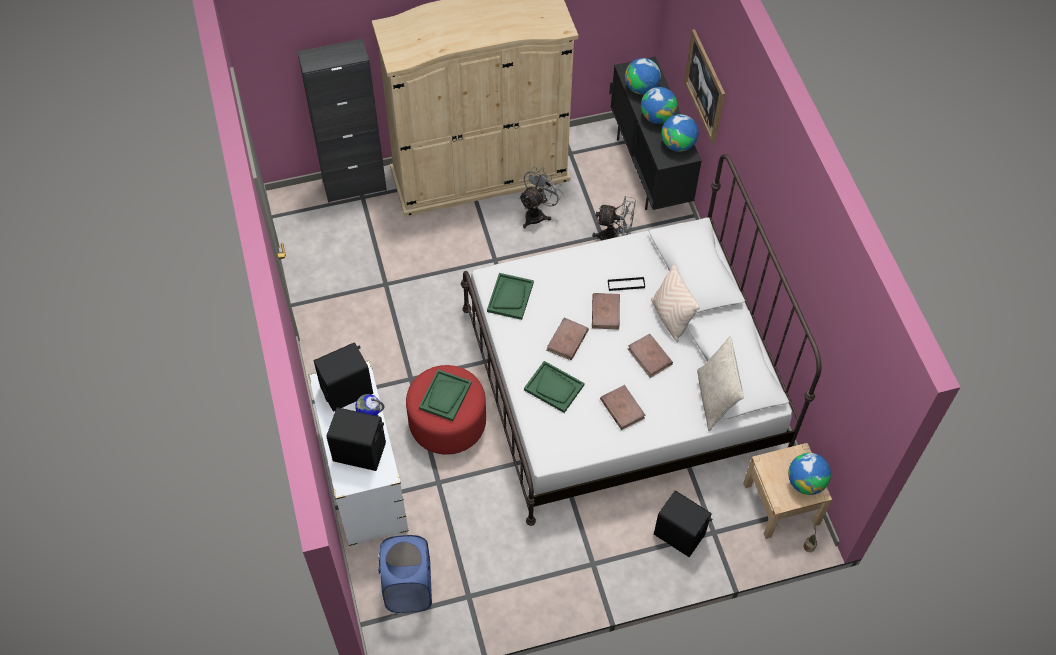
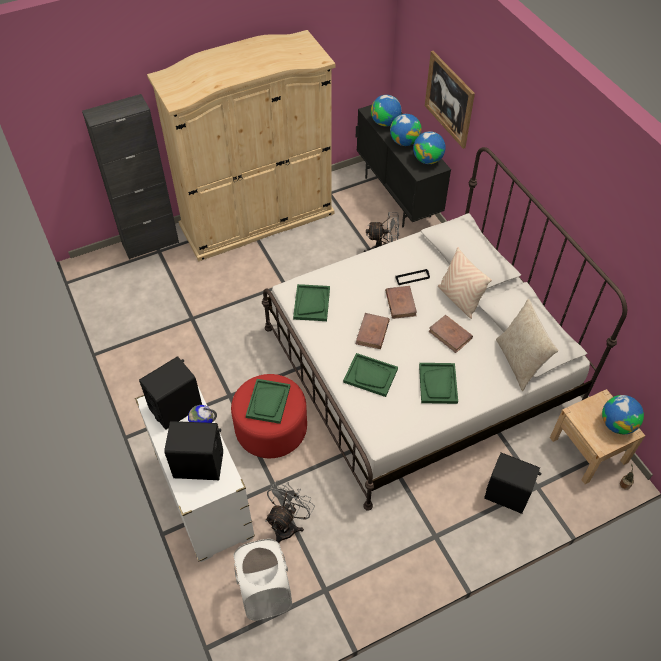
camera: 10 degrees left, 5 degrees down
blue laundry basket [378,535,432,613] -> white laundry basket [233,539,292,621]
grey fan [519,167,564,229] -> grey fan moved to [265,481,315,543]
brown book [600,385,645,430] -> green tray [419,363,458,404]

